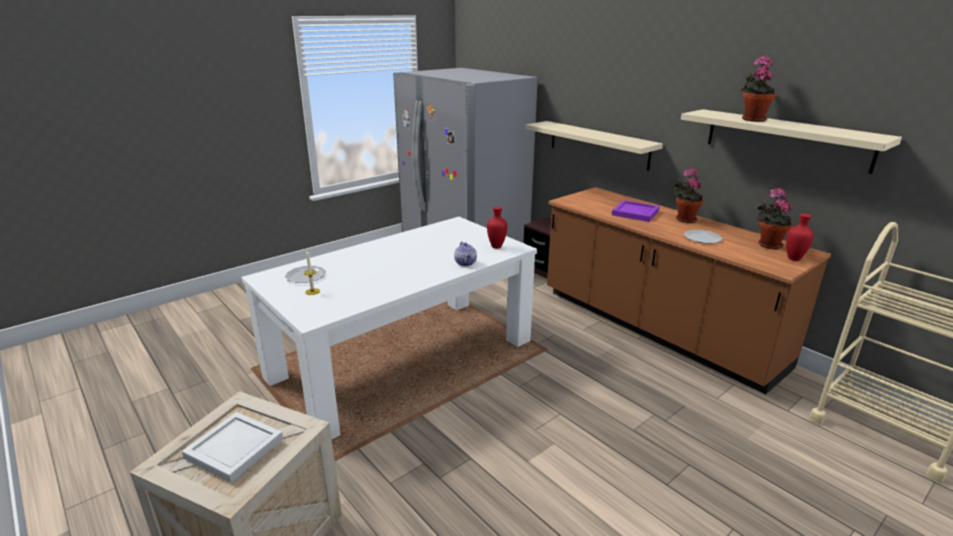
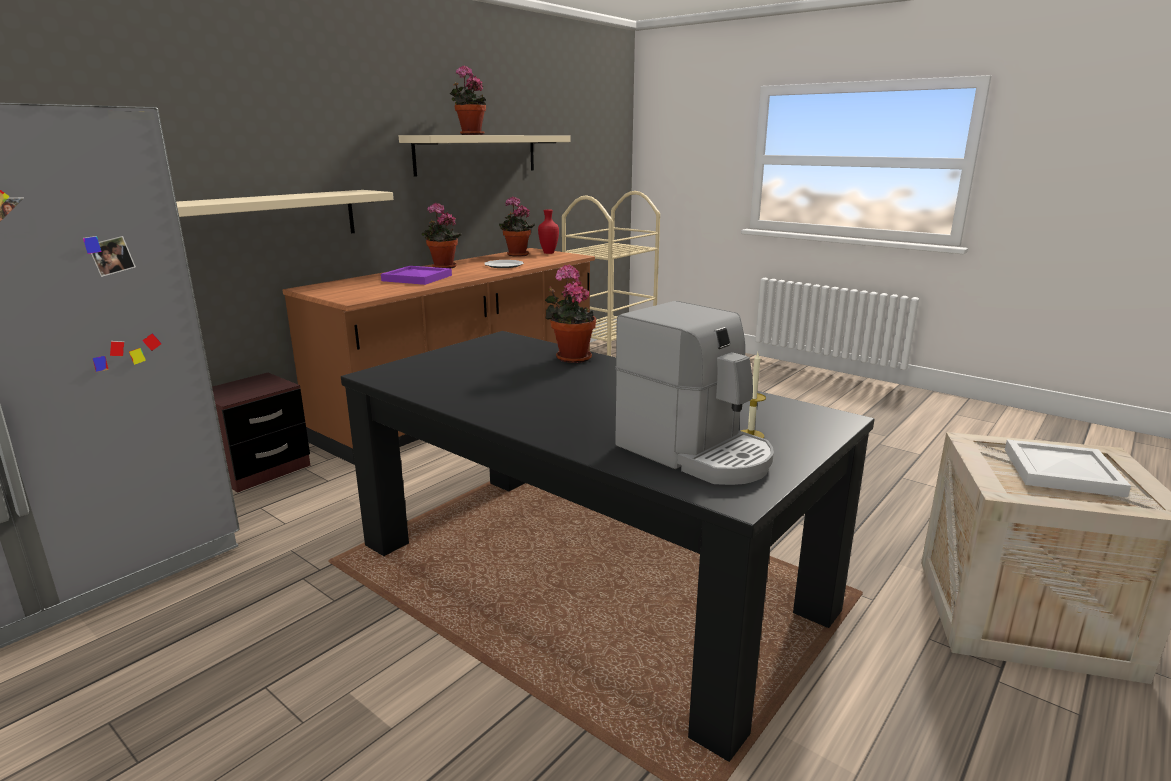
camera: 100 degrees left, 5 degrees down
white dining table [241,217,537,439] -> black dining table [341,331,874,762]
plate [285,266,326,283] -> coffee machine [615,301,774,485]
teapot [454,242,477,266] -> potted plant [545,265,596,363]
red vase [487,206,507,249] -> none

